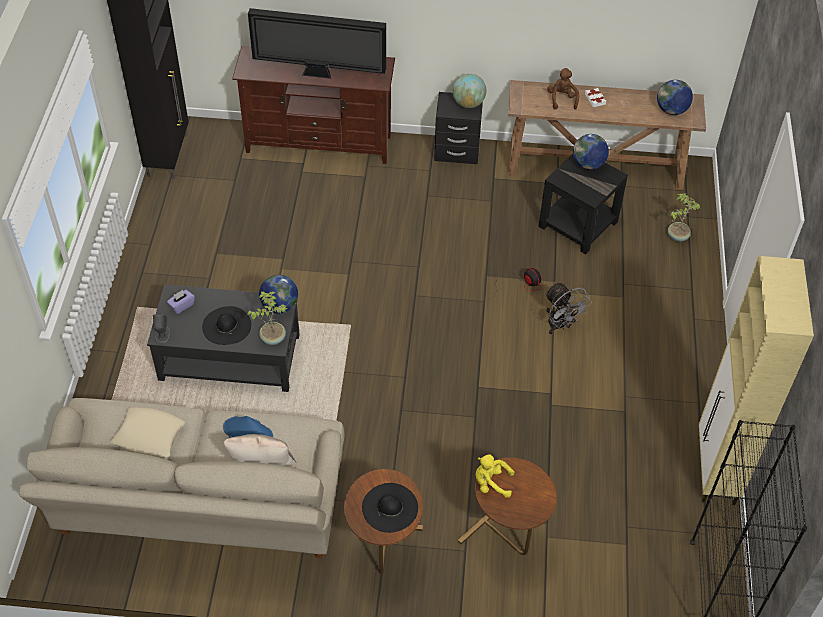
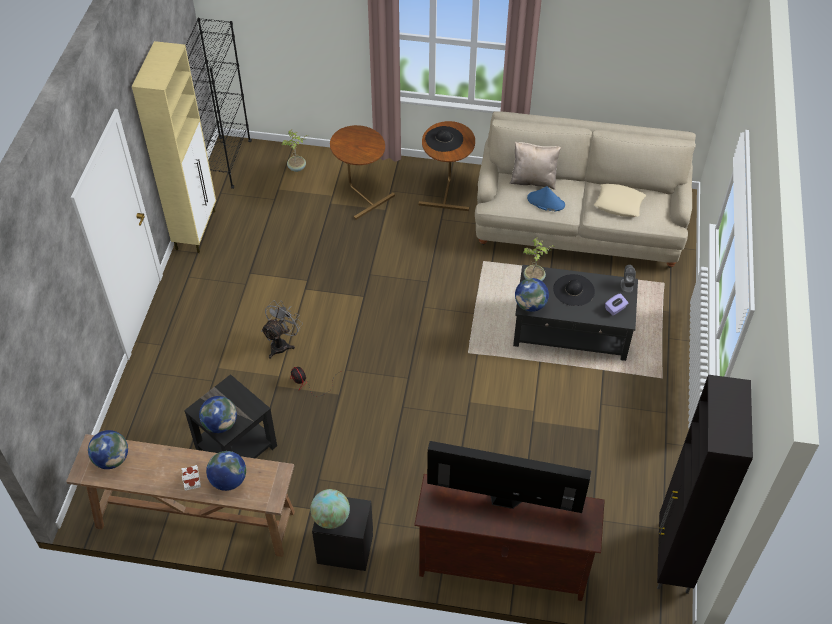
camera: 175 degrees left, 0 degrees up
yellow plush toy [476,454,515,498] -> none
grey fan [545,282,592,334] -> grey fan turned 60 degrees clockwise [261,301,303,359]
brown plush toy [547,68,579,109] -> globe [206,451,246,491]
potted plant [668,193,701,242] -> potted plant moved to [282,129,308,172]

